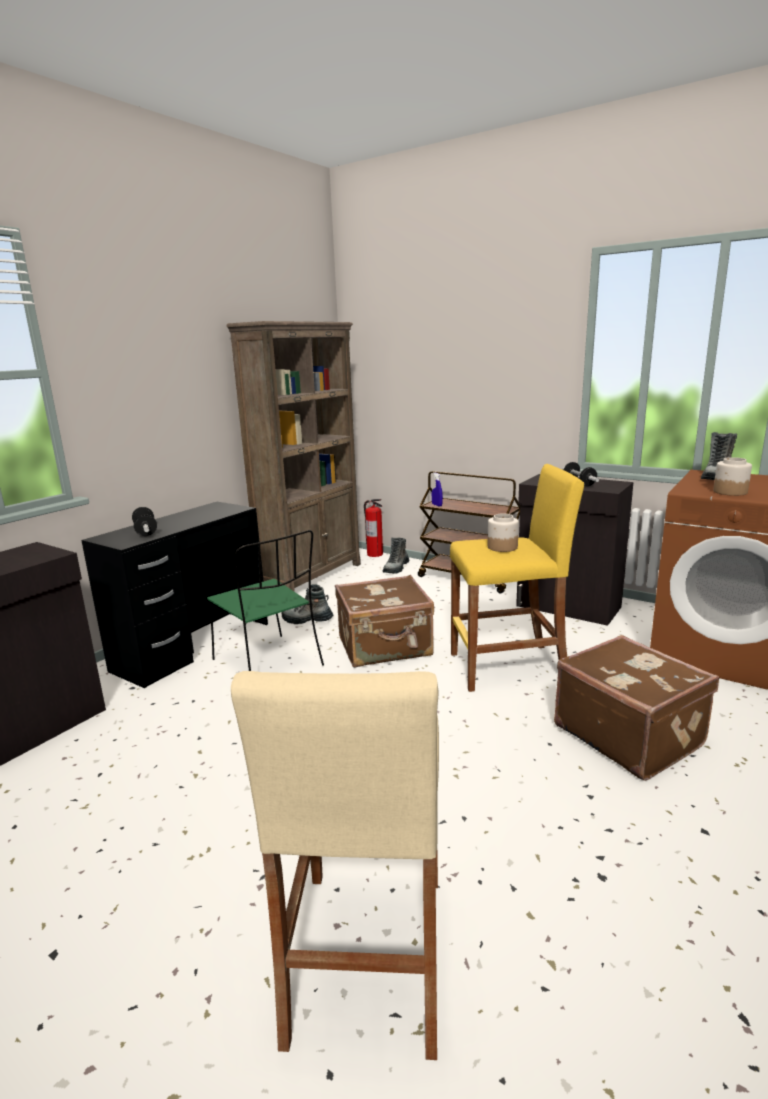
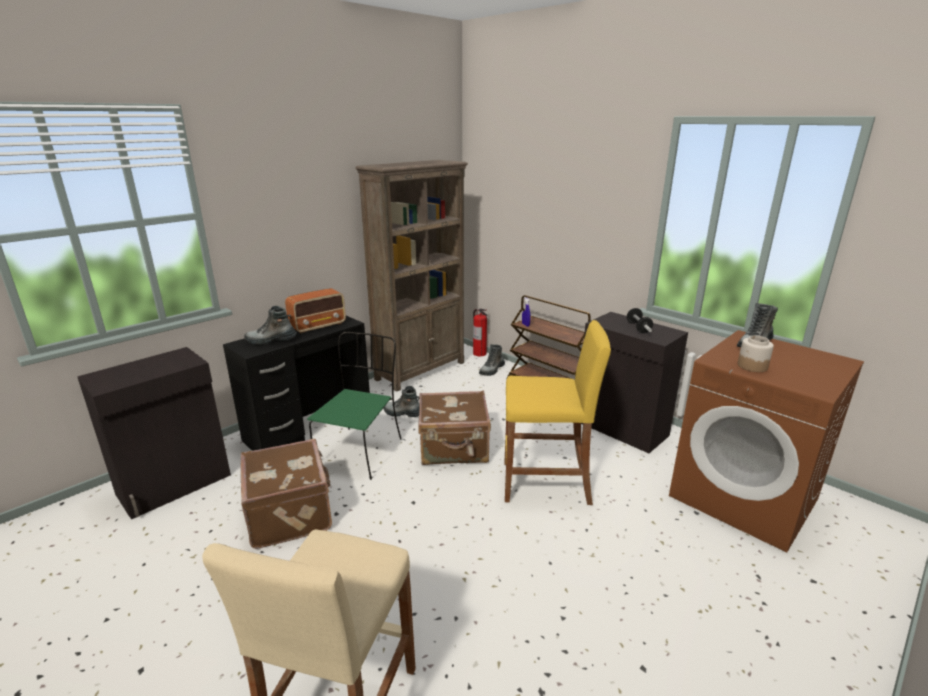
camera: 10 degrees right, 5 degrees up
dumbbell [132,507,157,536] -> boot [244,306,297,345]
green chair [207,530,324,671] -> green chair turned 135 degrees counterclockwise [307,332,401,480]
jar [488,514,519,552] -> none
brown suitcase [554,635,719,781] -> brown suitcase moved to [241,439,332,549]
none -> radio [285,288,346,334]

